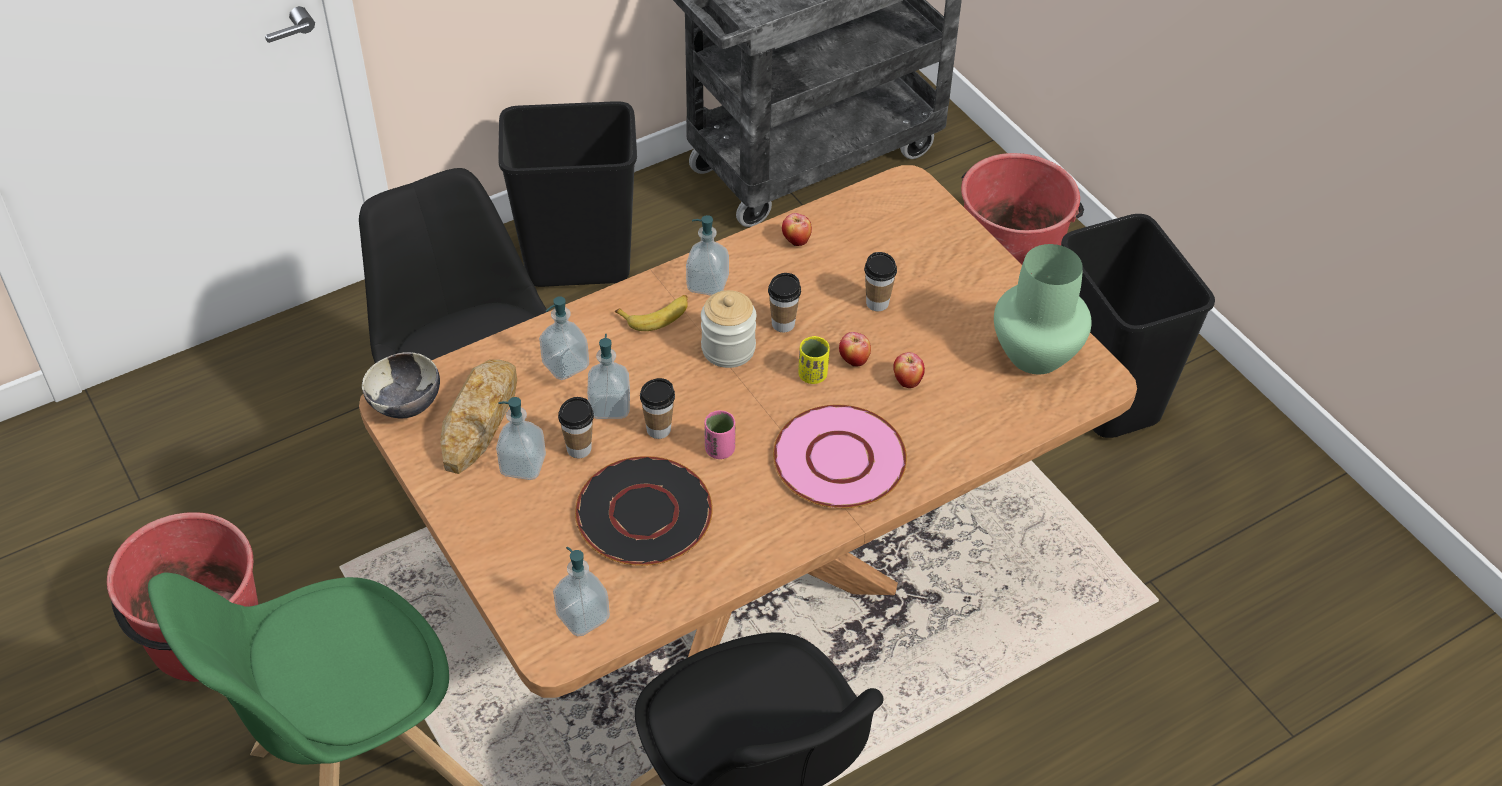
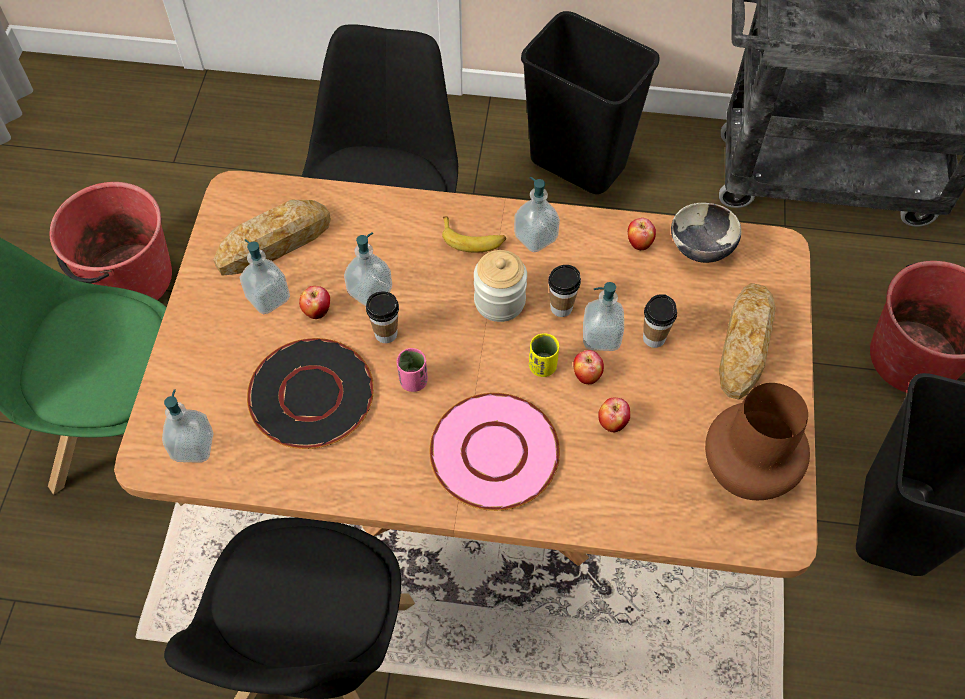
camera: 40 degrees right, 10 degrees up
bowl [362,352,440,419] -> bowl moved to [671,203,742,263]
soap dispenser [539,296,589,380] -> soap dispenser moved to [583,282,624,351]
cup [558,397,594,458] -> apple [299,286,330,319]
green vase [994,244,1092,374] -> brown vase [705,383,810,500]
none -> bread [719,283,776,400]

